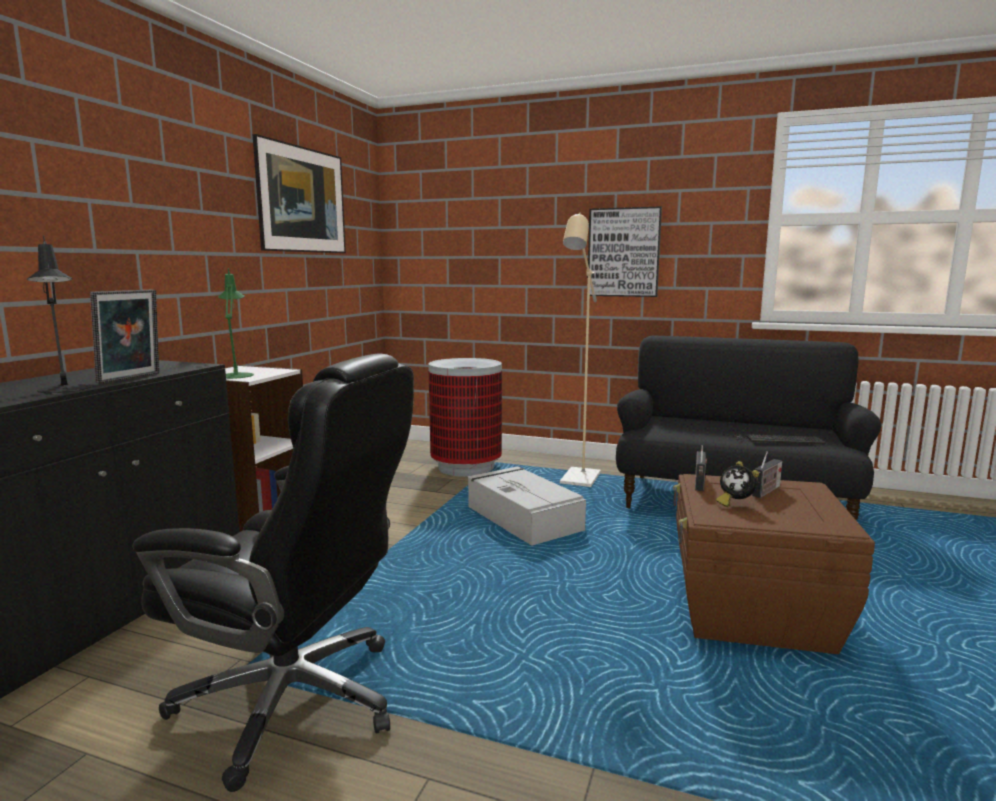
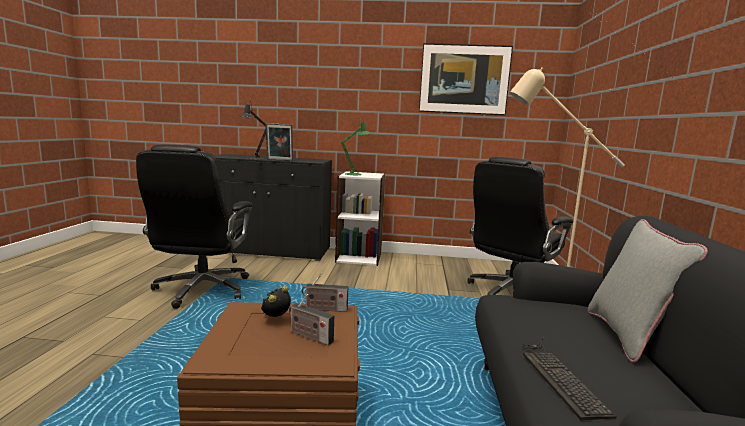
camera: 75 degrees right, 0 degrees up
trash can [428,358,502,477] -> black office chair [467,157,573,295]
grey storage box [467,466,586,546] -> none
picture [588,206,662,297] -> none
none -> grey pillow [588,219,708,363]

